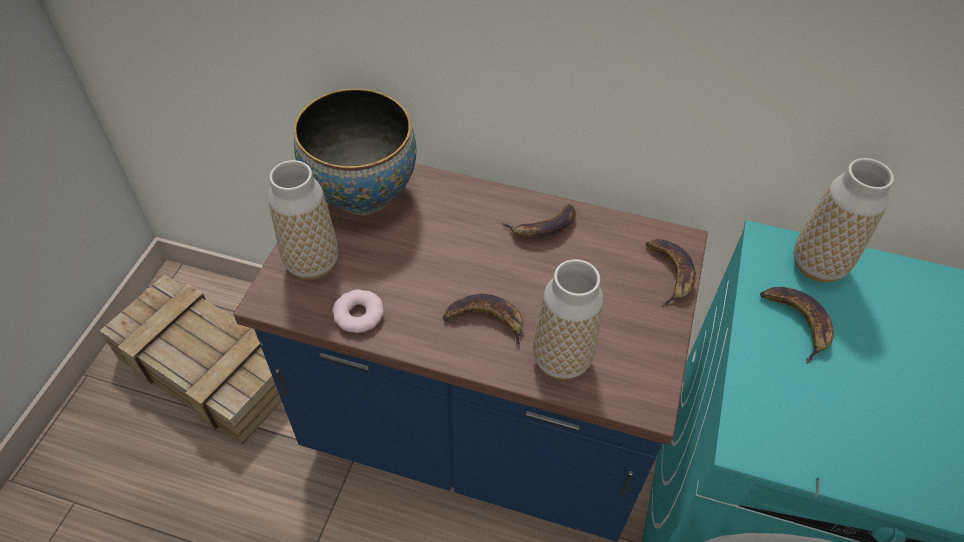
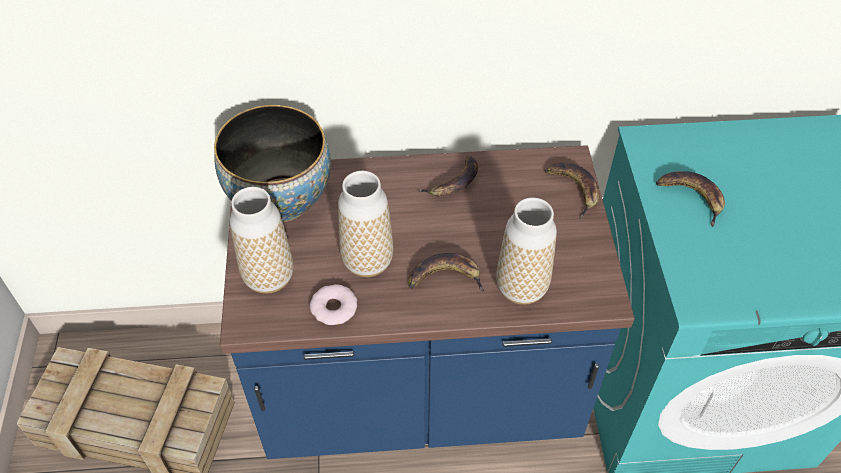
camera: 20 degrees left, 0 degrees up
vase [794,158,894,282] -> vase moved to [338,171,393,277]

